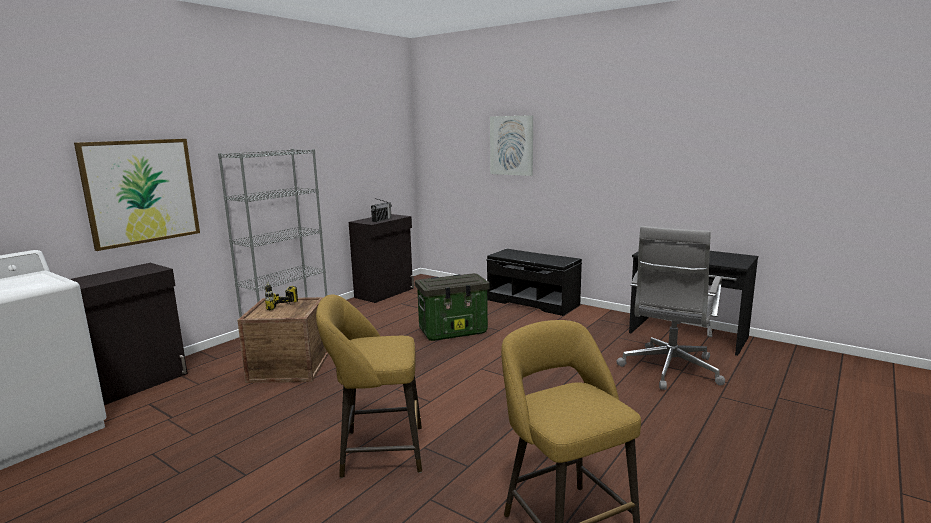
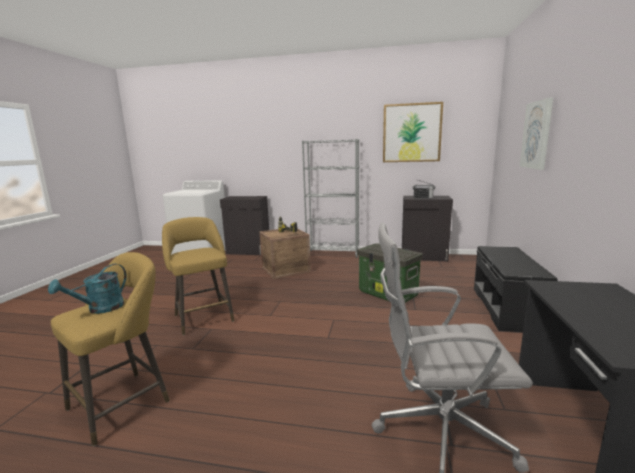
camera: 65 degrees right, 0 degrees up
picture [74,139,200,251] -> picture moved to [383,102,443,162]
none -> turquoise watering can [48,264,127,314]

